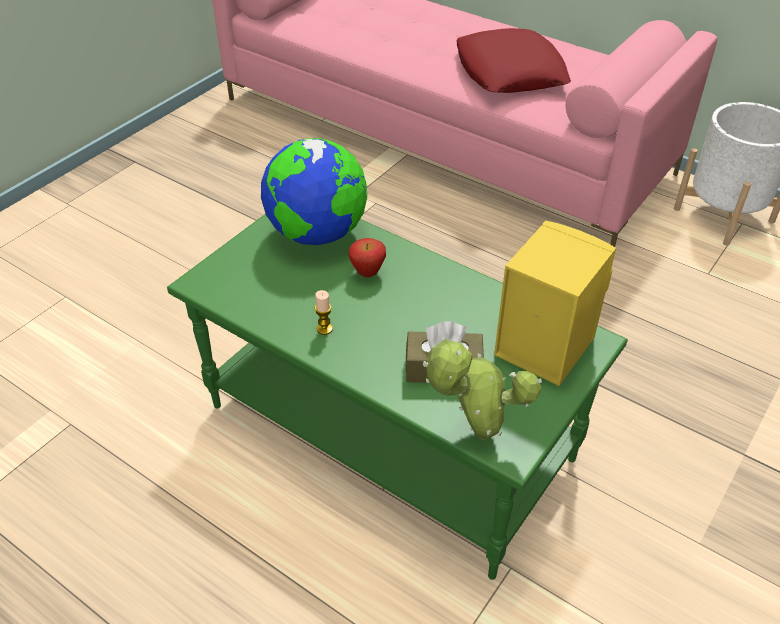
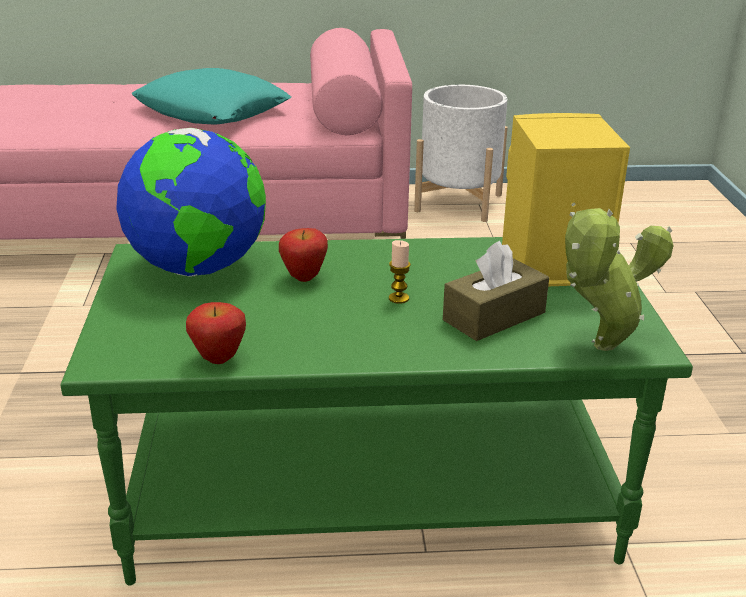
camera: 40 degrees left, 15 degrees down
candle [315,290,333,335] -> candle moved to [389,240,411,304]
red pillow [457,28,571,93] -> turquoise pillow [131,68,291,125]
none -> apple [186,302,246,364]

